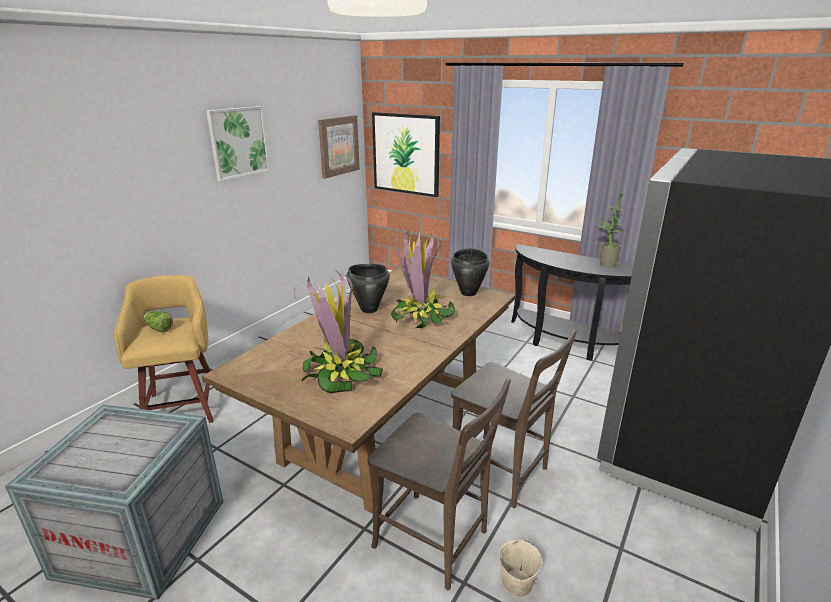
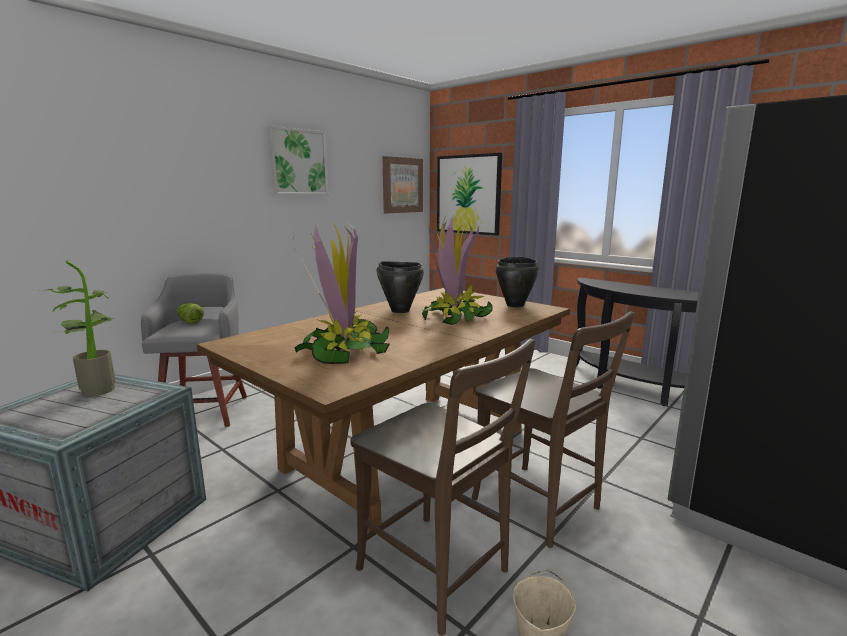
camera: 10 degrees right, 10 degrees down
yellow stool [114,275,215,423] -> grey stool [141,273,247,427]
potted plant [597,193,623,268] -> potted plant moved to [40,260,116,396]

